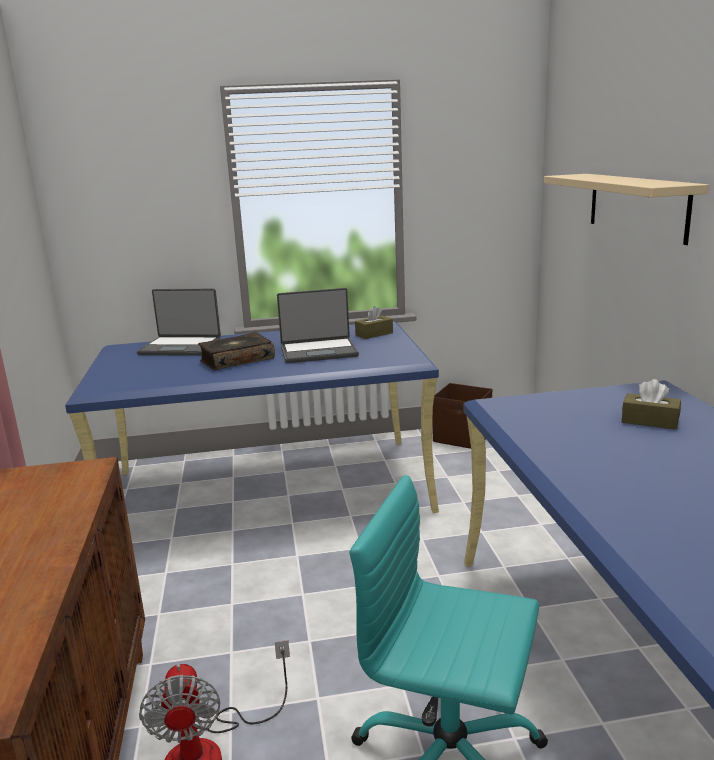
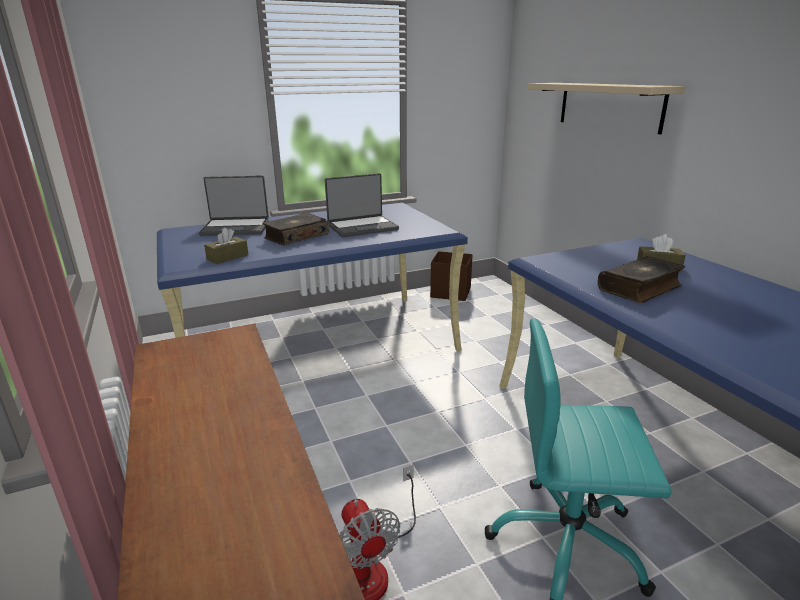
camera: 15 degrees left, 5 degrees up
brown tissue box [355,306,393,339] -> brown tissue box moved to [204,228,249,264]
none -> book [598,256,686,303]

